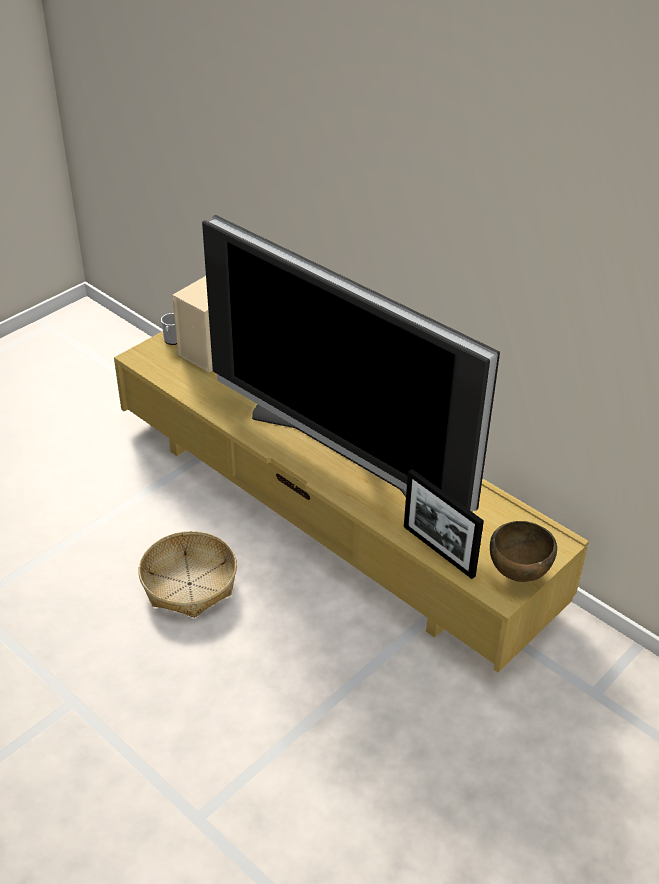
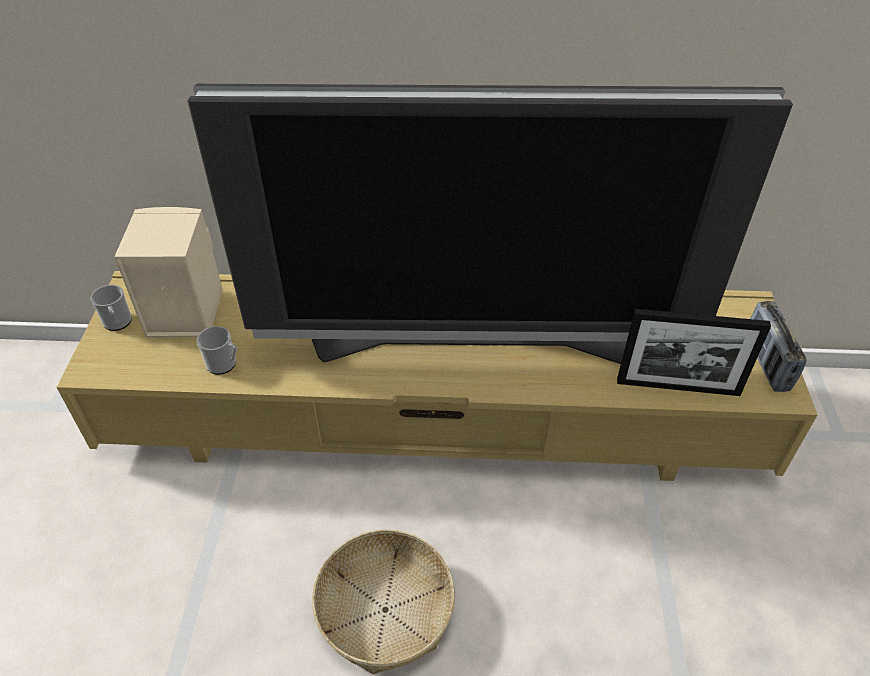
camera: 40 degrees left, 5 degrees up
brown bowl [490,521,557,582] -> radio [750,301,807,392]
none -> mug [196,326,237,375]

